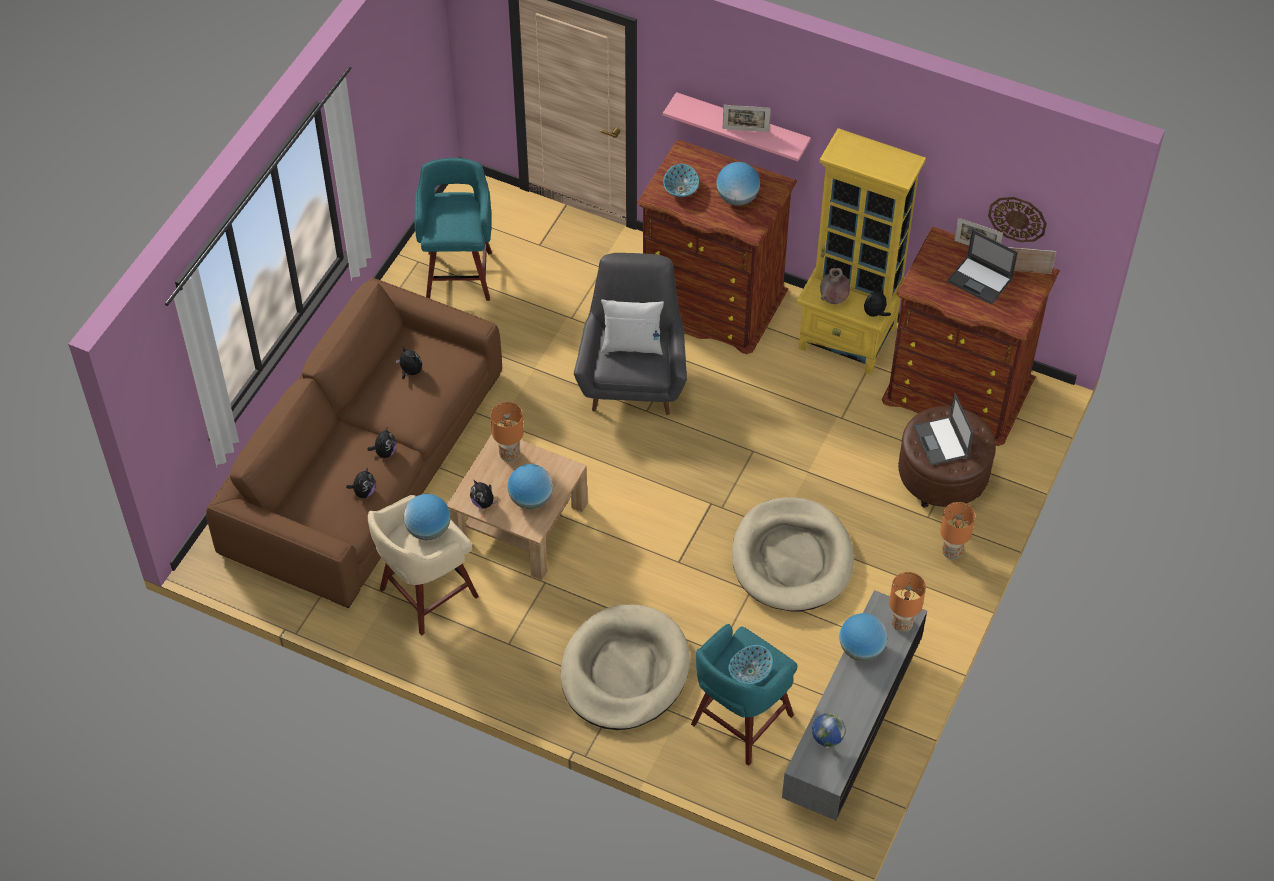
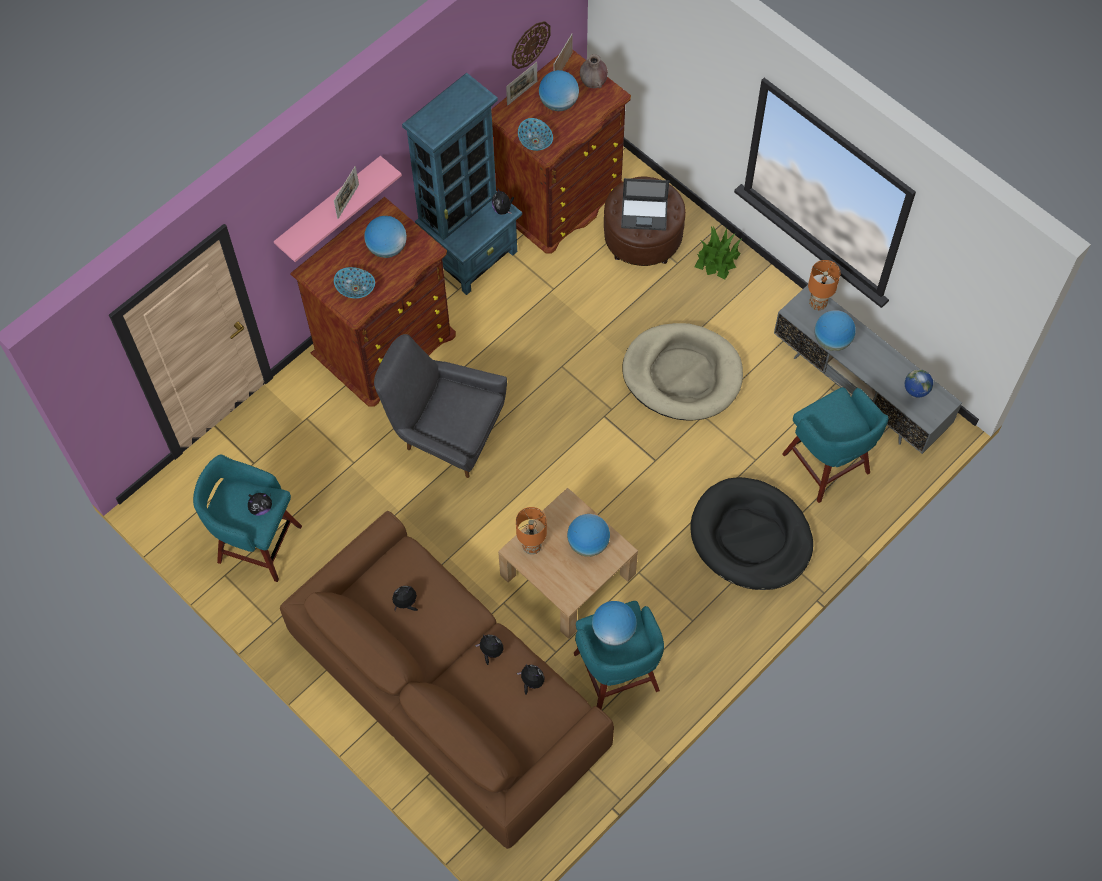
camera: 70 degrees left, 10 degrees up
beige stool [368,495,479,636] -> turquoise stool [574,601,664,709]
plush toy [470,480,498,509] -> plush toy moved to [248,493,272,516]
beige dog bed [561,605,690,730] -> black dog bed [691,477,813,590]
grey pillow [601,300,664,355] -> none
bowl [729,645,773,684] -> bowl moved to [518,118,553,151]
yellow cabinet [796,128,926,375] -> blue cabinet [402,73,522,295]
brown vase [820,268,850,304] -> brown vase moved to [580,54,608,88]
orange table lamp [940,502,975,559] -> potted plant [694,226,742,280]
laptop [947,229,1018,305] -> globe [539,70,579,111]

